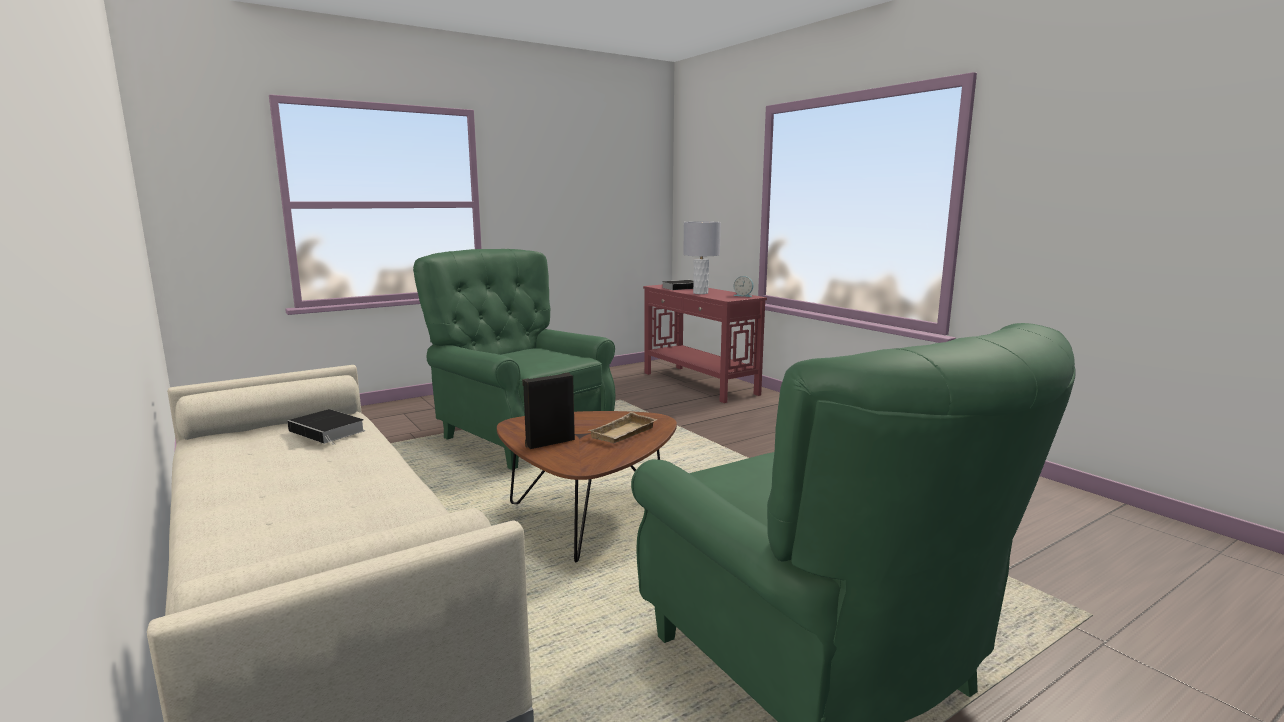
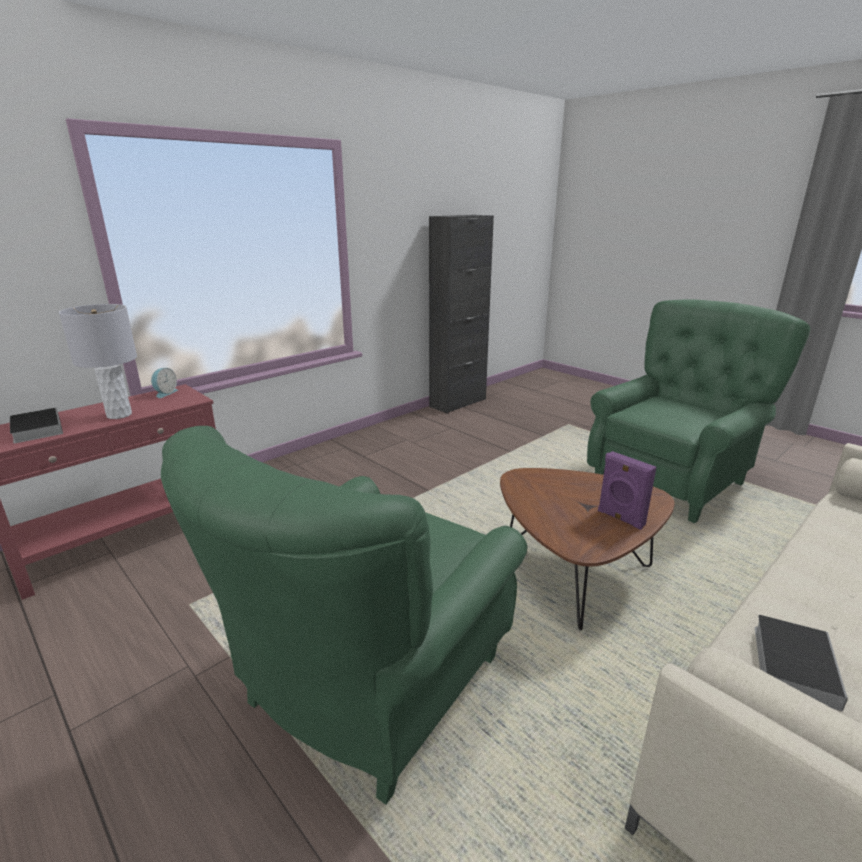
camera: 100 degrees left, 10 degrees up
black speaker [522,372,575,449] -> purple speaker [598,451,656,530]
beige tray [589,412,657,443] -> none
none -> black cabinet [429,215,494,414]

